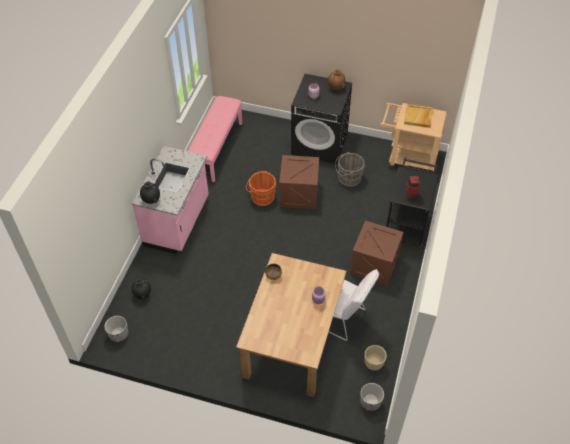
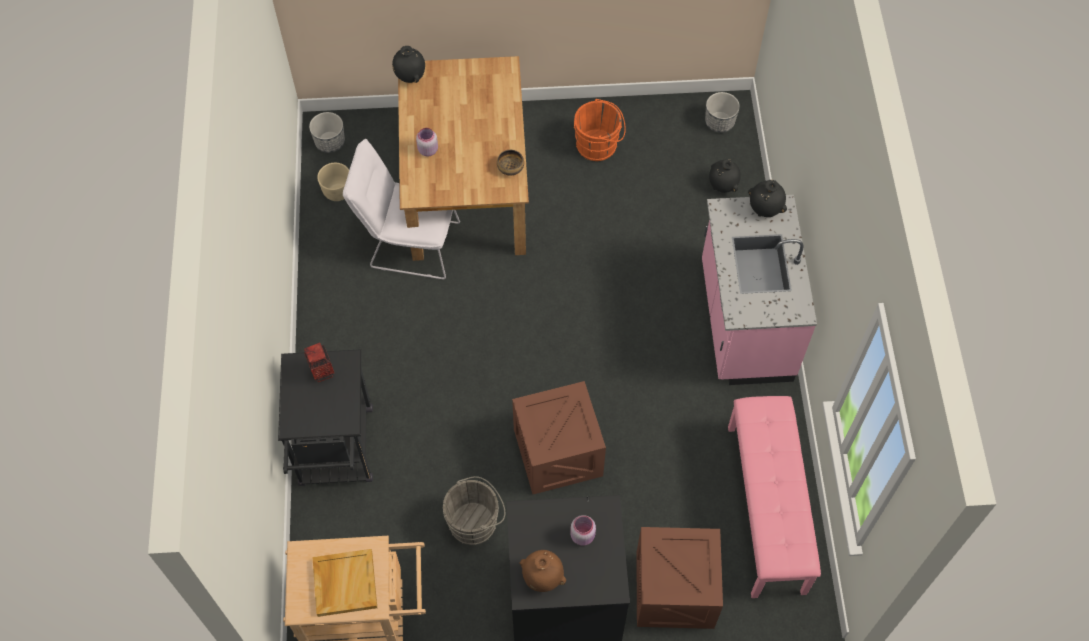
camera: 160 degrees right, 10 degrees up
orange bucket [246,171,276,206] -> orange bucket moved to [574,99,626,161]
crate [350,221,404,286] -> crate moved to [636,527,723,629]
none -> black vase [392,46,425,83]

